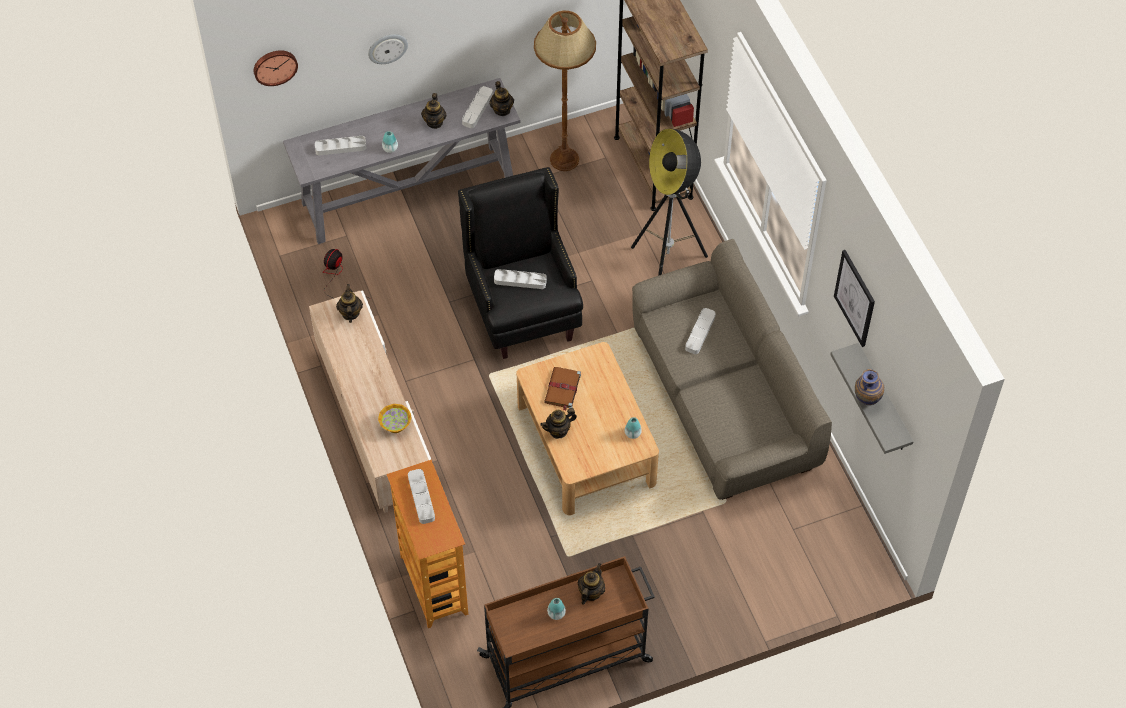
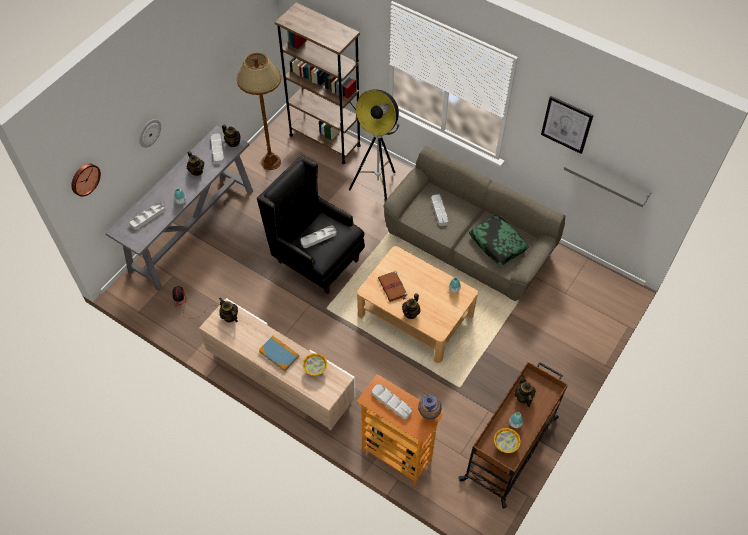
camera: 35 degrees left, 0 degrees up
vase [855,369,884,405] -> vase moved to [418,394,442,419]
none -> book [259,336,299,371]
none -> pillow [469,215,529,265]
none -> bowl [494,428,521,453]

